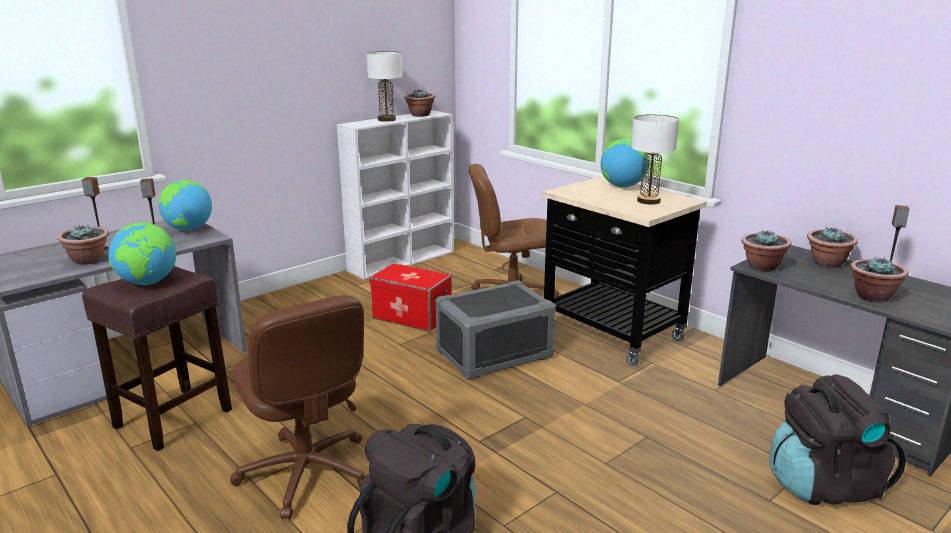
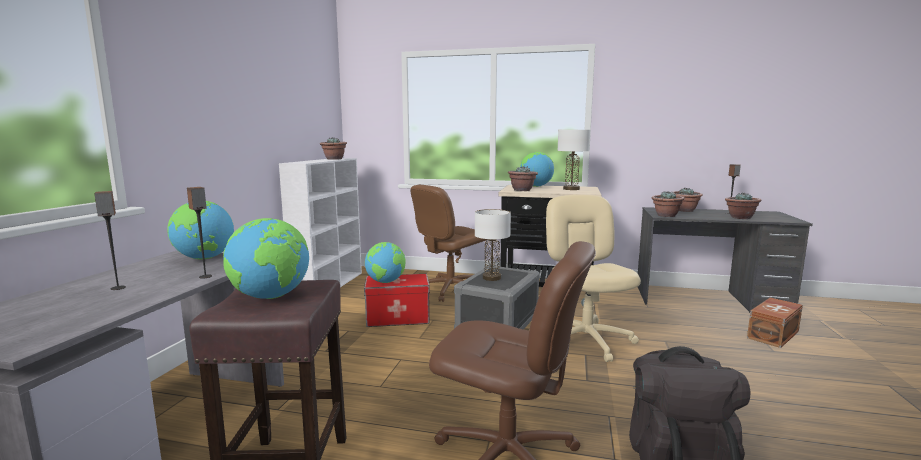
camera: 35 degrees left, 10 degrees down
potted plant [57,225,109,265] -> potted plant moved to [508,166,538,191]
table lamp [366,51,402,122] -> table lamp moved to [475,209,511,281]
black backpack [769,374,906,505] -> brown storage box [747,298,803,348]
none -> globe [365,242,406,283]
none -> beige office chair [546,195,641,362]

